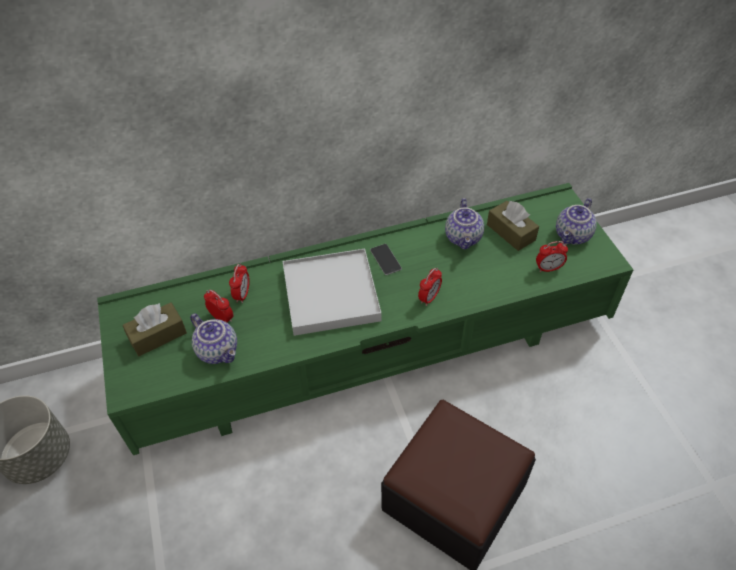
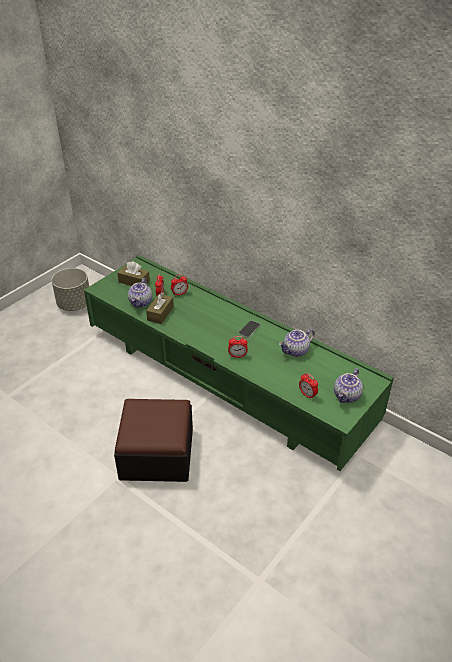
camera: 55 degrees right, 10 degrees down
white tray [283,249,382,336] -> none
brown tissue box [487,200,539,251] -> brown tissue box moved to [146,292,174,324]
teapot [556,198,597,244] -> teapot turned 60 degrees counterclockwise [334,368,363,403]

